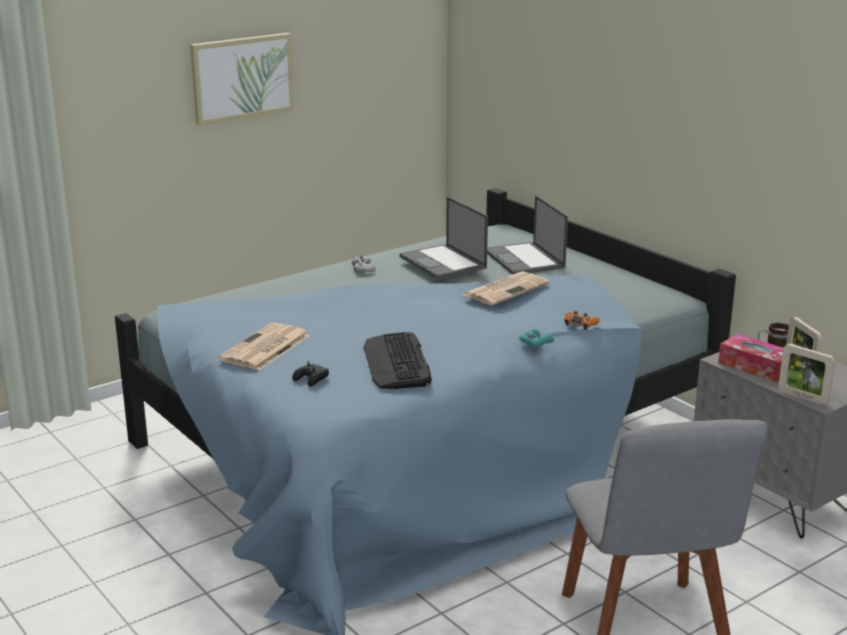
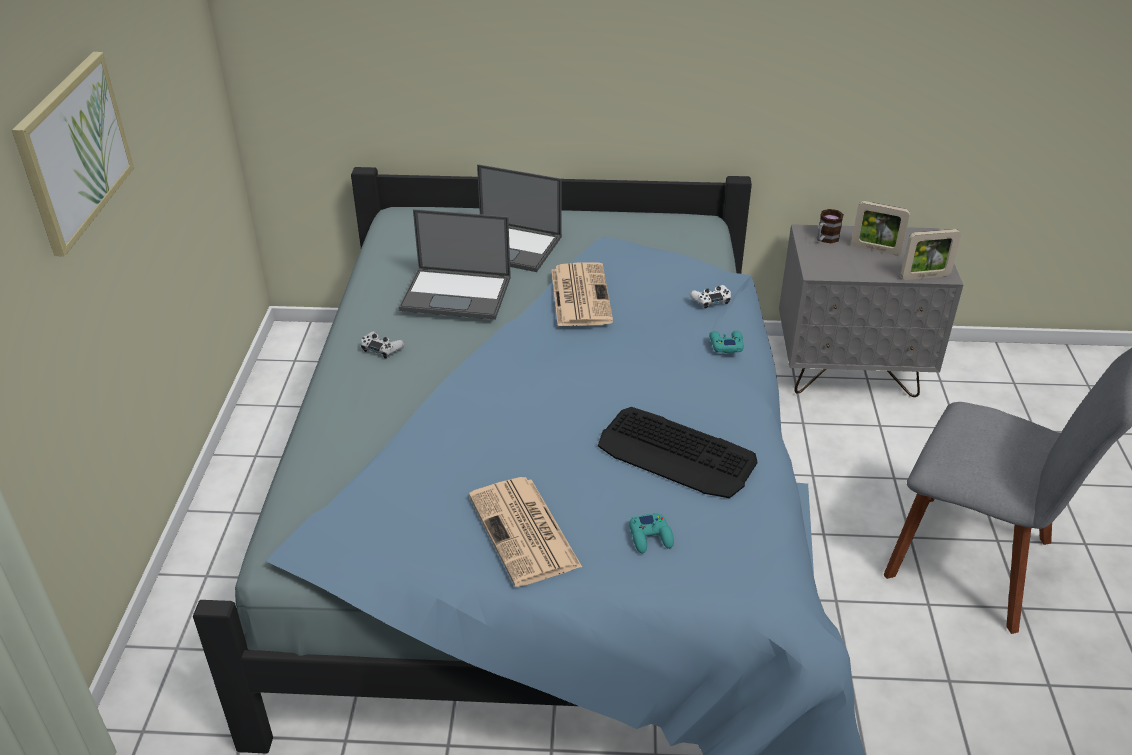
camera: 50 degrees left, 15 degrees up
black game controller [292,362,329,387] -> turquoise game controller [629,513,674,553]
orange game controller [564,311,599,330] -> white game controller [690,285,731,309]
tissue box [718,334,783,382] -> none

